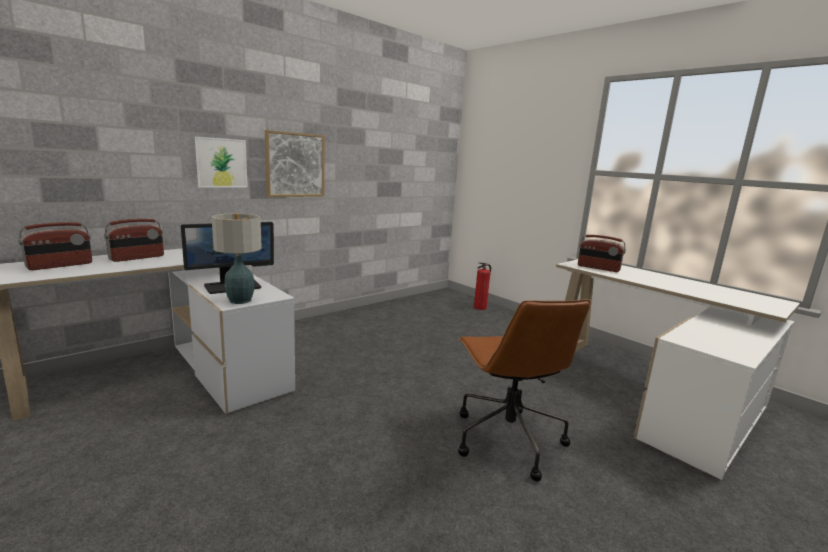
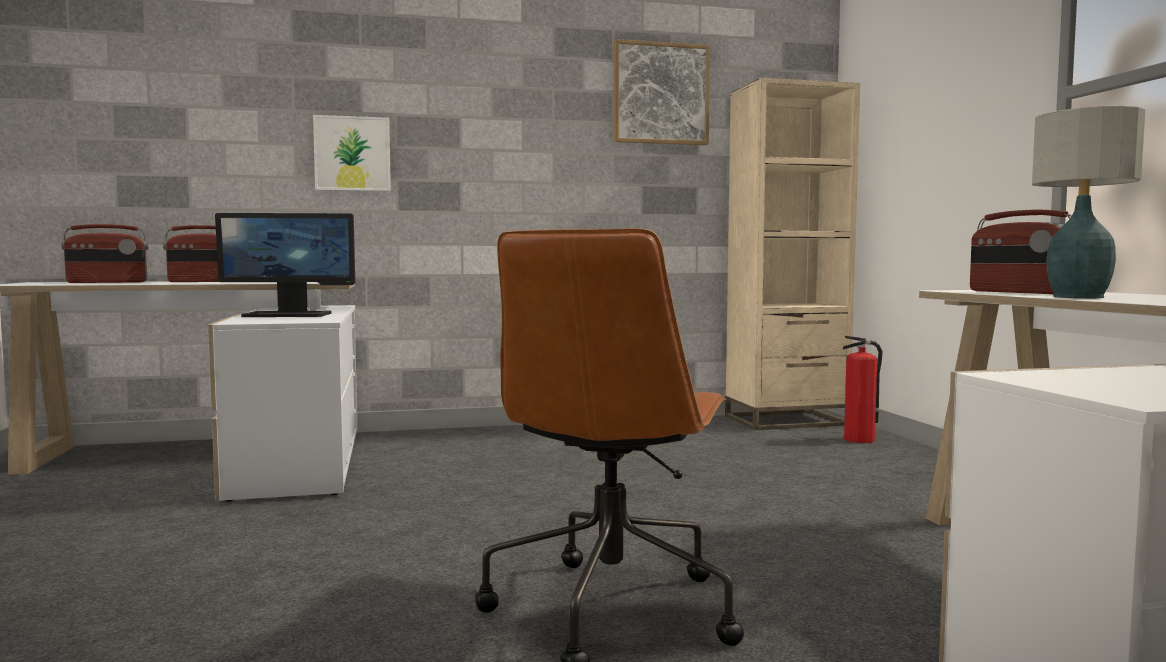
camera: 30 degrees right, 10 degrees down
table lamp [212,213,262,304] -> table lamp moved to [1032,106,1145,298]
picture [265,130,325,197] -> picture moved to [614,39,710,145]
none -> beige bookcase [725,78,860,430]

